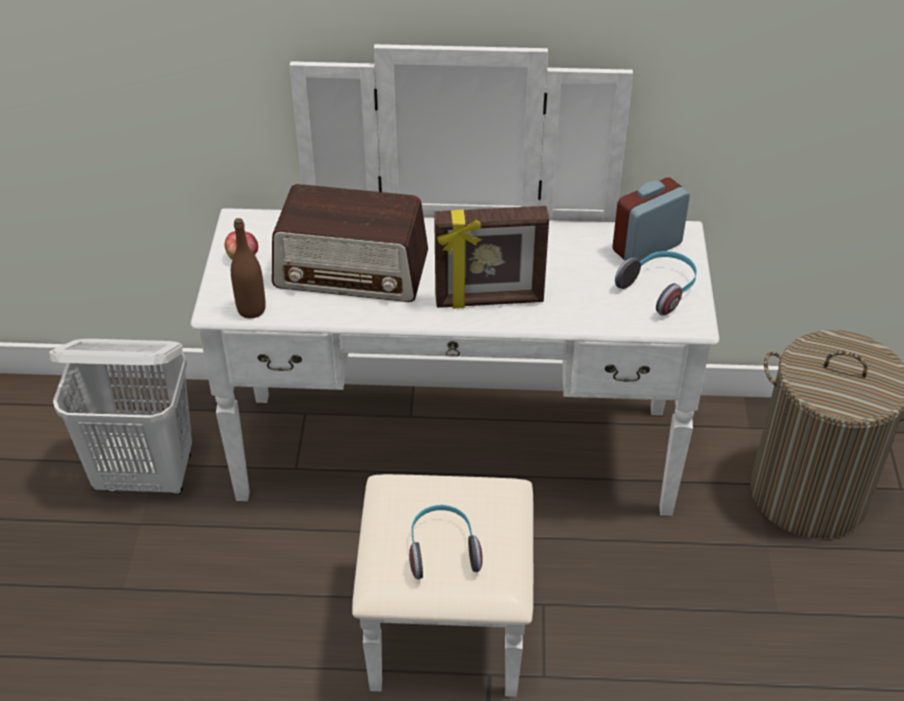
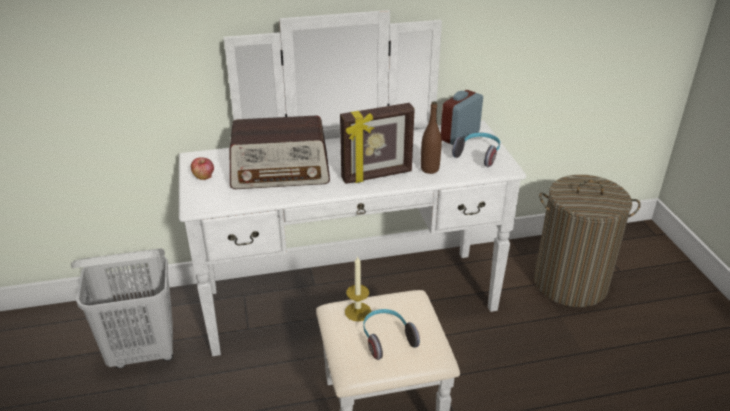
camera: 15 degrees left, 10 degrees down
brown bottle [231,218,266,319] -> brown bottle moved to [421,101,442,174]
none -> candle [345,256,371,321]

